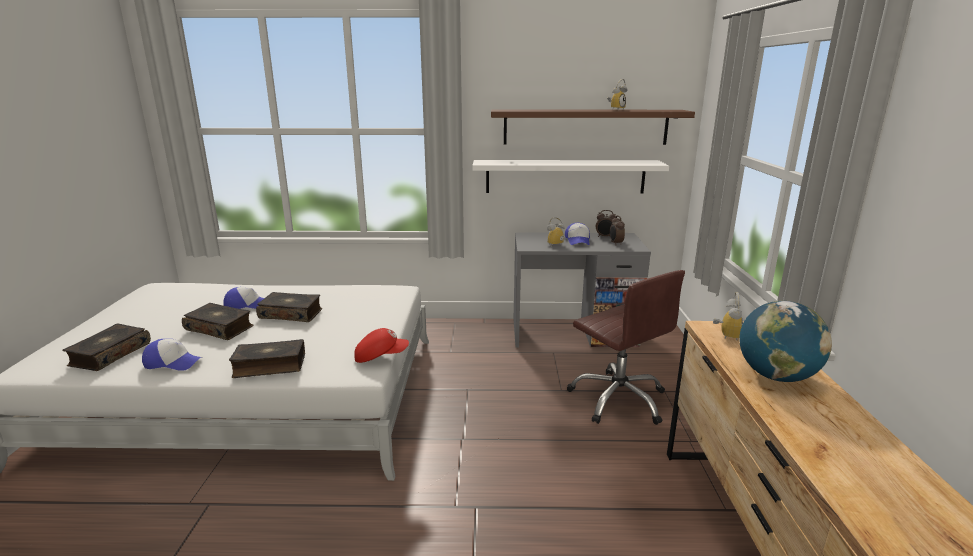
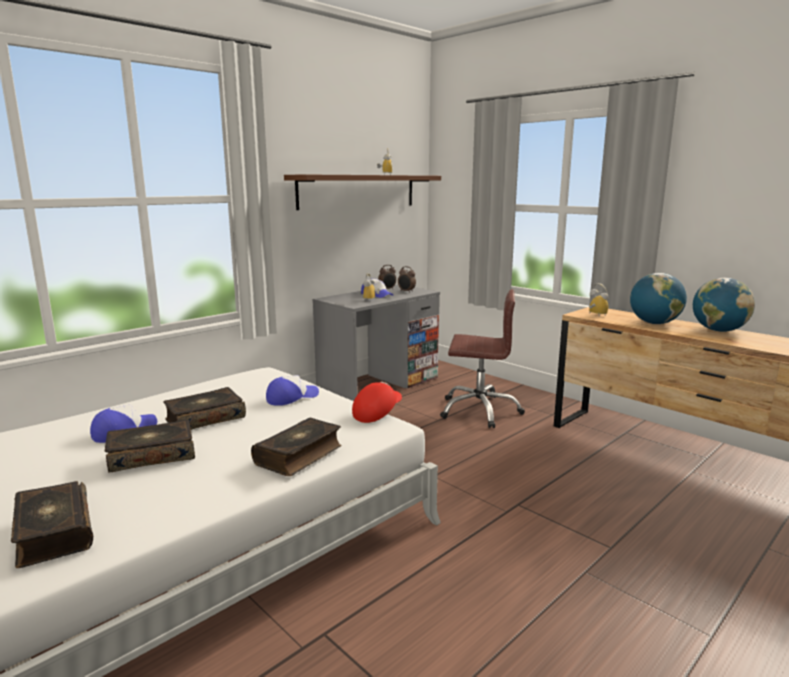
camera: 45 degrees left, 5 degrees down
cap [142,338,203,371] -> cap moved to [266,375,319,406]
white shelf [472,160,669,193] -> none
none -> globe [693,278,755,332]

